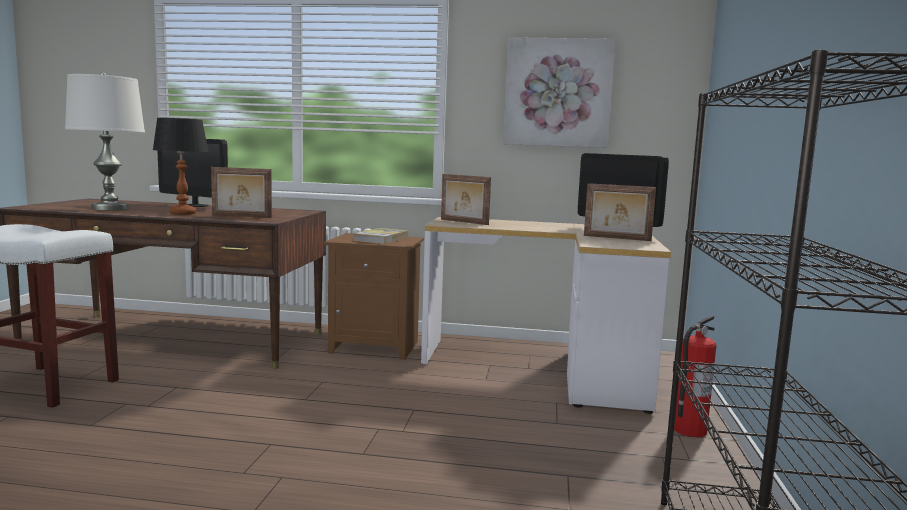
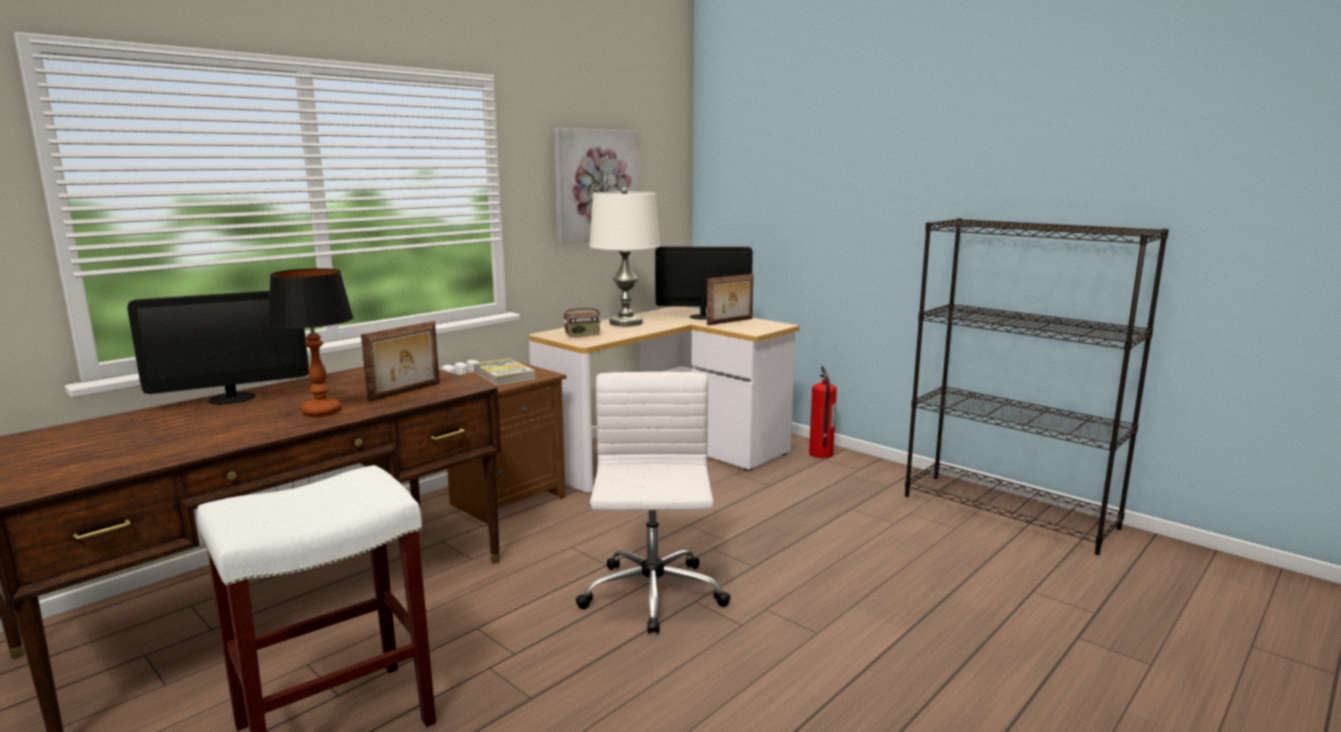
camera: 55 degrees left, 5 degrees up
white table lamp [65,72,145,210] -> white table lamp moved to [589,188,660,326]
picture frame [441,174,491,225] -> radio [563,296,601,337]
none -> white office chair [576,372,731,634]

